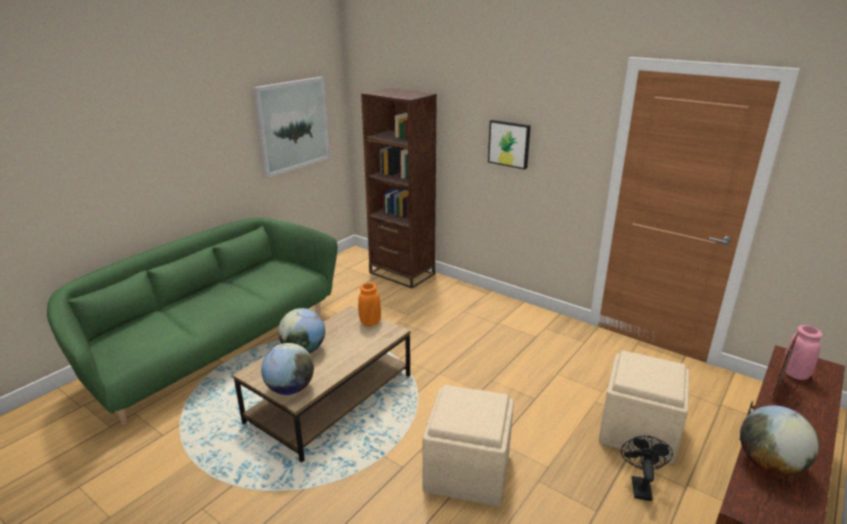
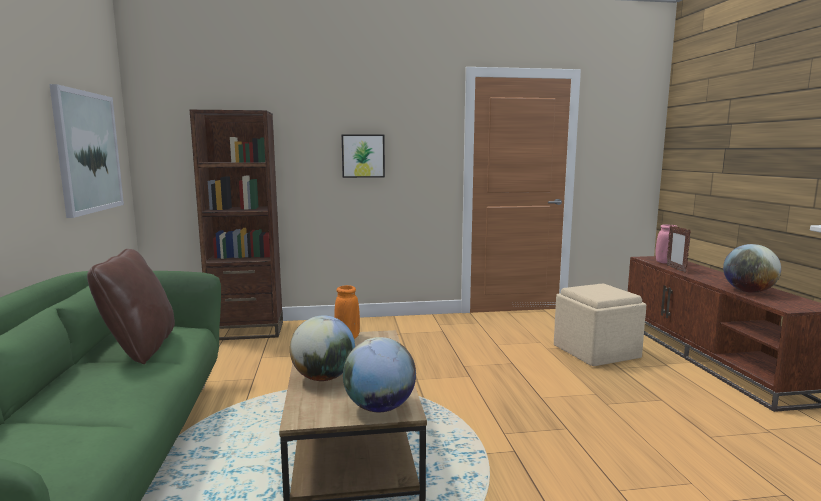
camera: 45 degrees left, 15 degrees down
beige ottoman [422,385,514,507] -> none
black fan [621,436,673,501] -> none
none -> brown pillow [87,249,175,364]

